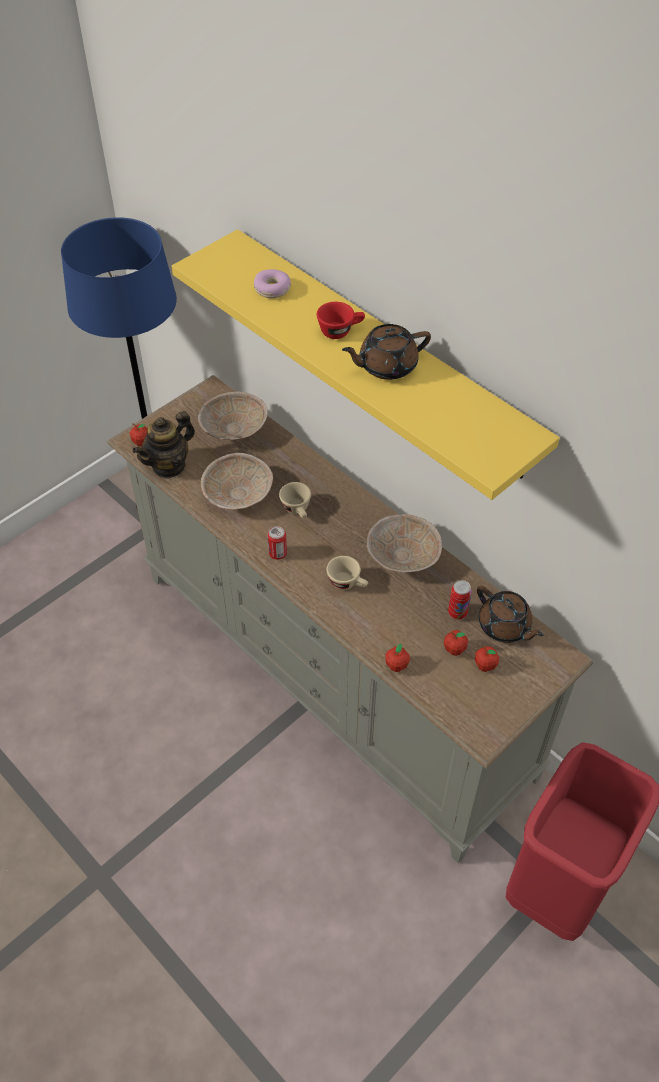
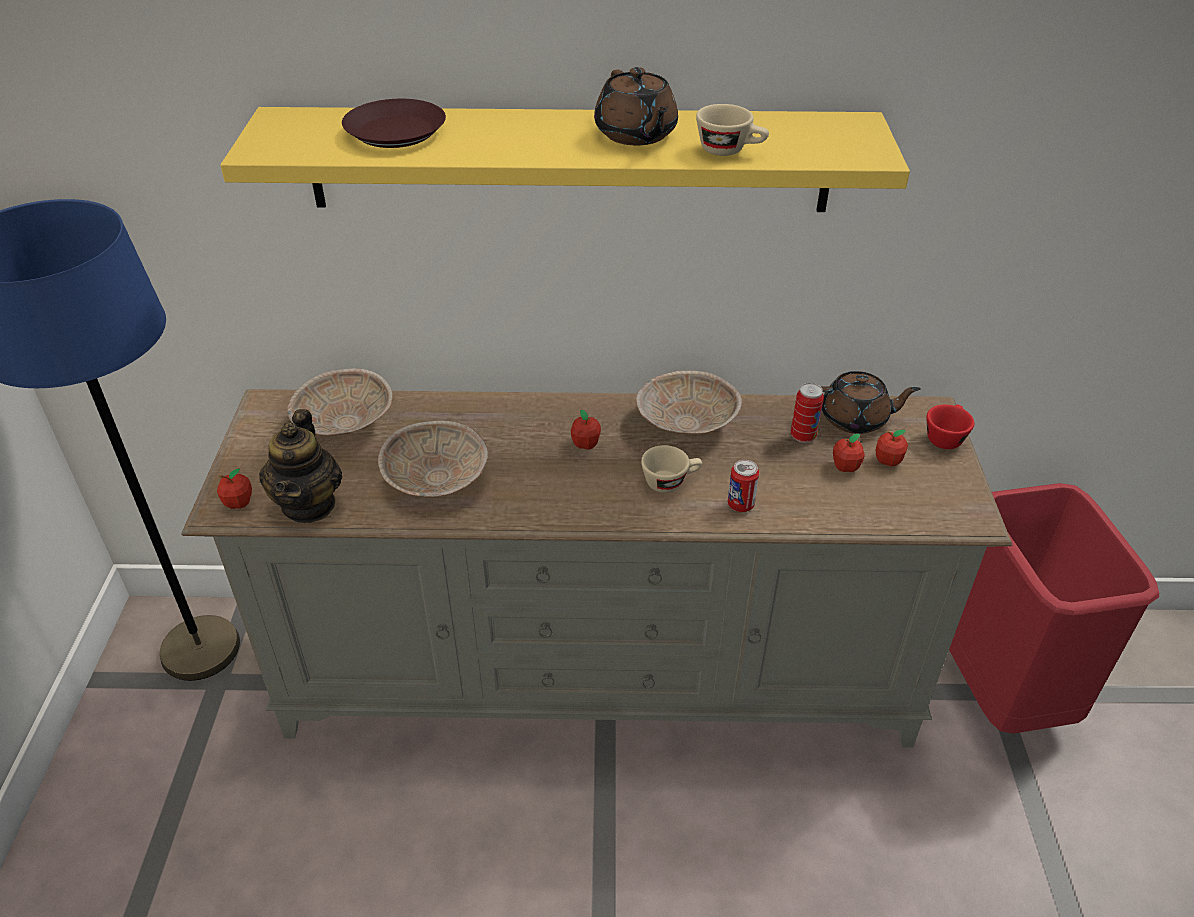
camera: 45 degrees left, 10 degrees down
donut [254,269,291,298] -> brown plate [342,99,446,148]
can [267,526,287,560] -> can moved to [728,460,759,512]
beige cup [279,482,311,518] -> beige cup moved to [696,104,769,156]
red cup [317,302,365,339] -> red cup moved to [926,404,974,449]
brown teapot [342,324,431,380] -> brown teapot turned 45 degrees counterclockwise [594,67,678,145]
apple [385,643,410,672] -> apple moved to [571,409,601,449]

